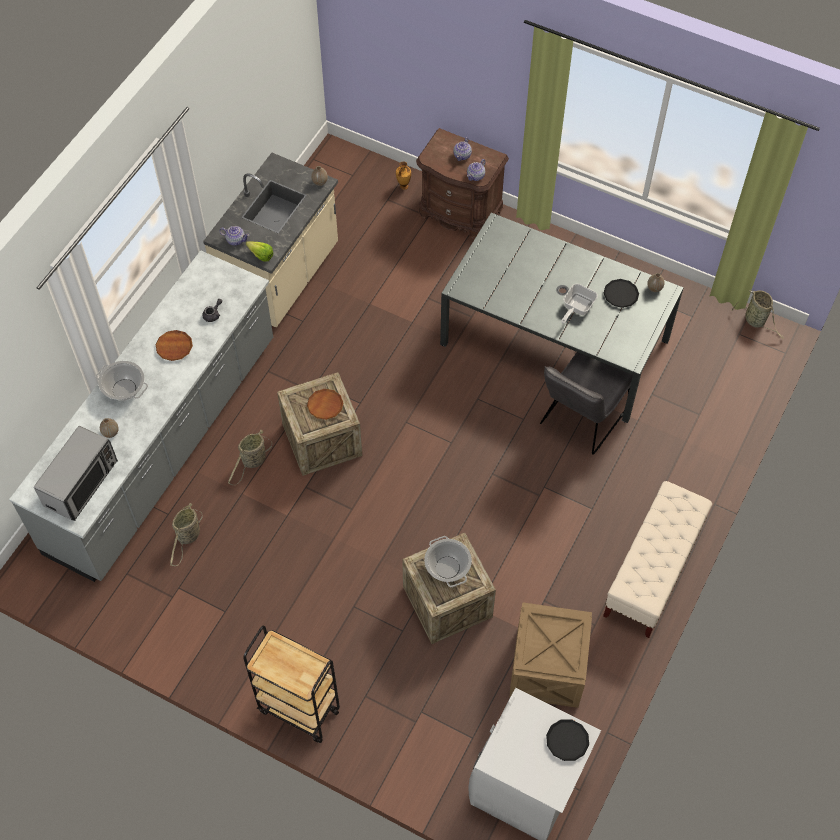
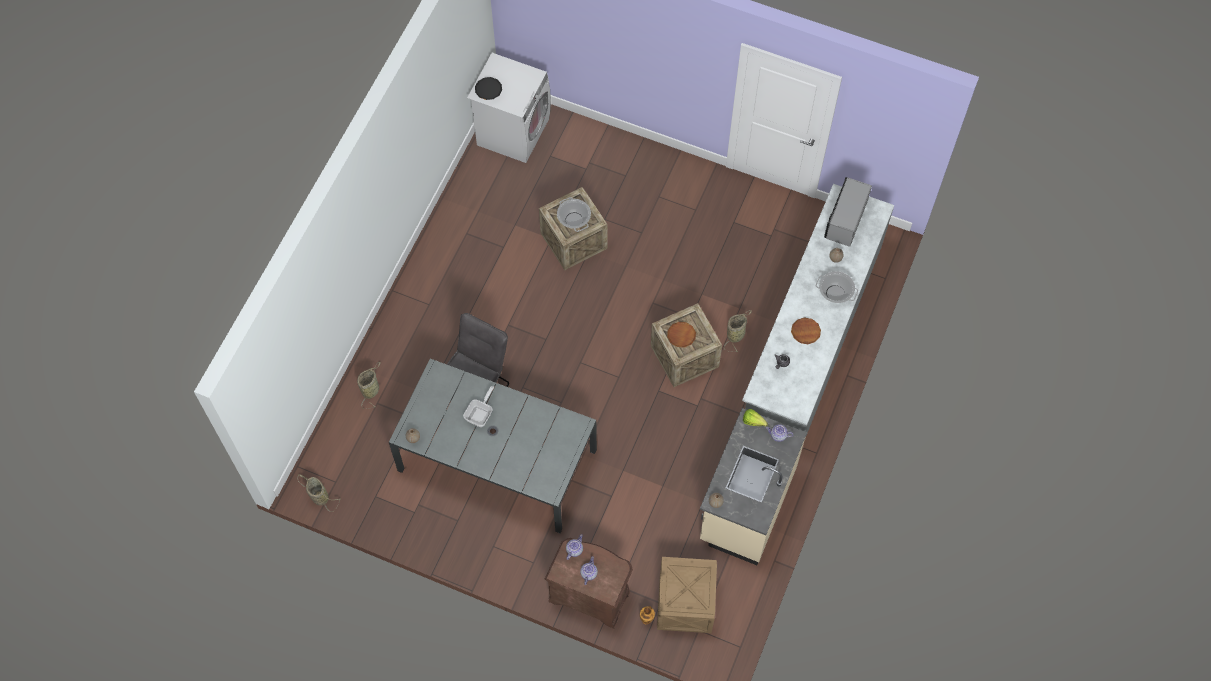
camera: 175 degrees right, 5 degrees up
basket [170,503,203,566] -> basket moved to [357,362,381,409]
brown cart [243,626,340,743] -> none
crate [509,602,592,708] -> crate moved to [657,557,717,633]
beige bench [603,481,712,638] -> none
black plate [604,279,639,308] -> none

